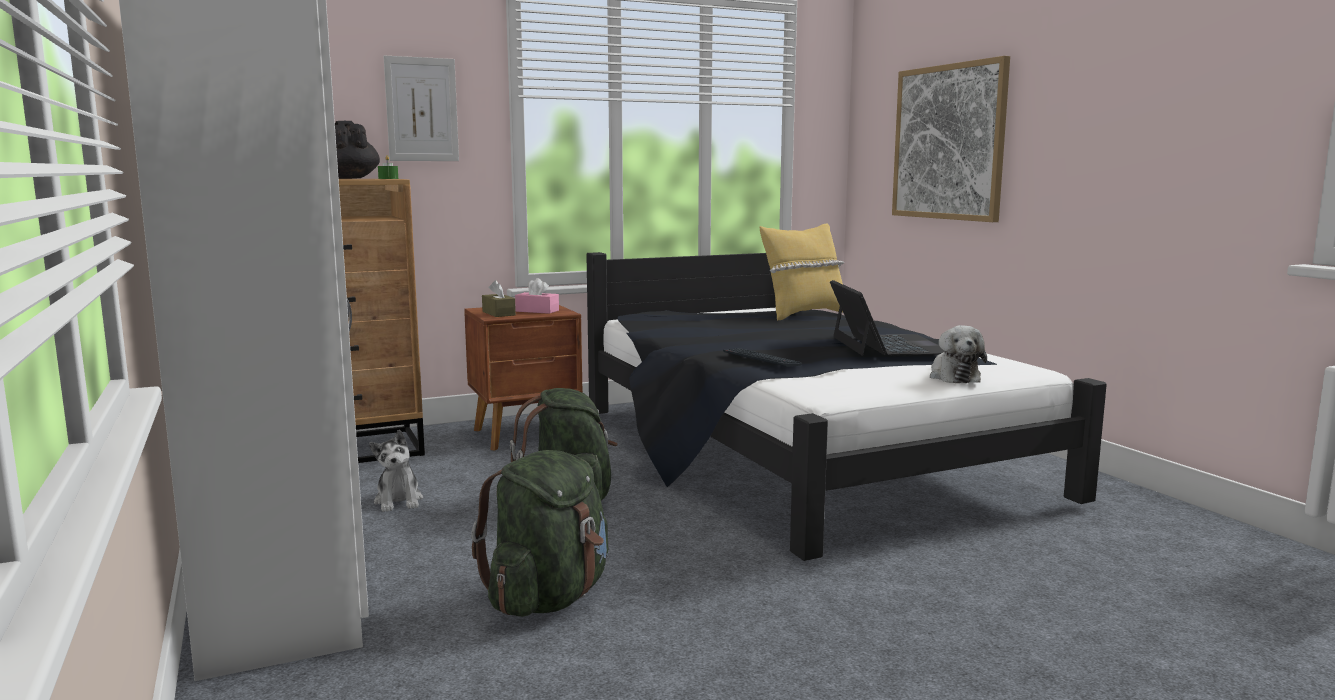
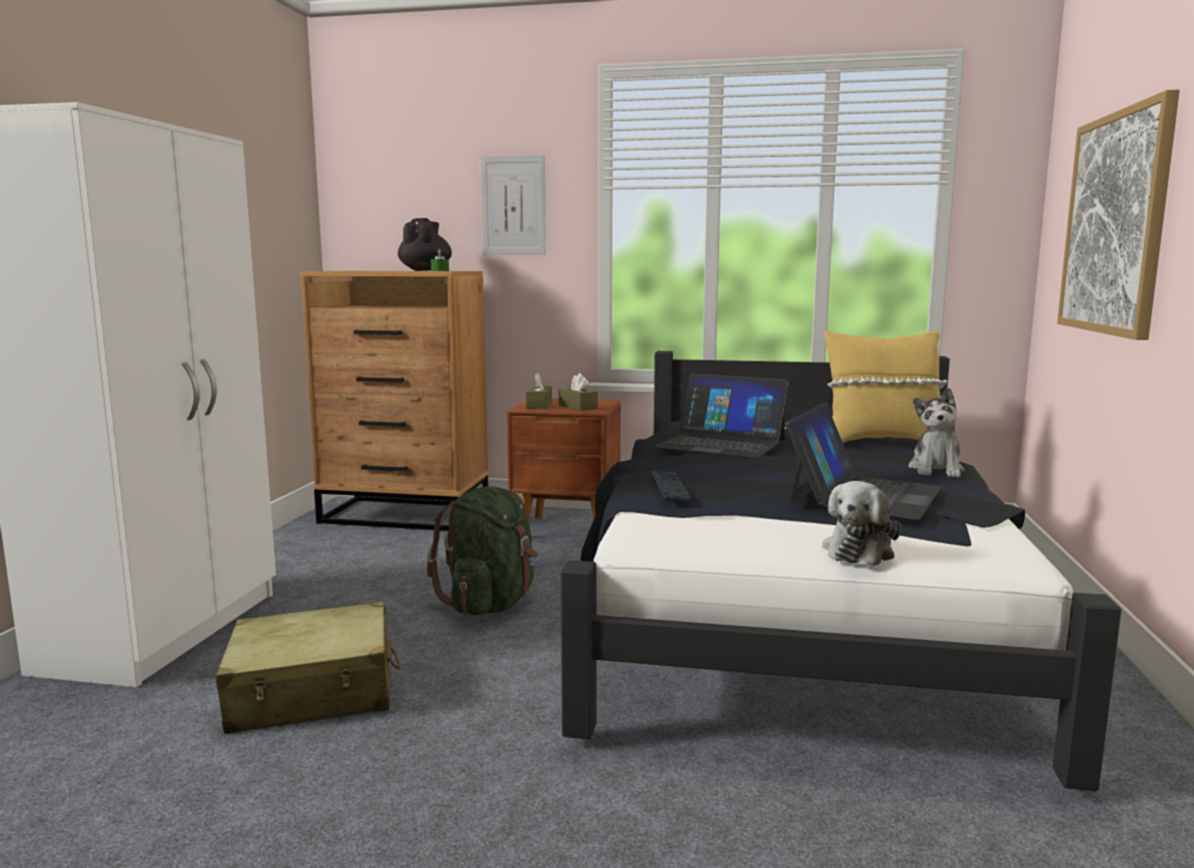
camera: 35 degrees right, 0 degrees up
plush toy [369,430,423,512] -> plush toy moved to [908,388,965,478]
green backpack [471,450,608,617] -> beige suitcase [216,602,401,734]
pink tissue box [515,278,559,314] -> brown tissue box [559,373,598,411]
none -> laptop [653,373,789,459]

